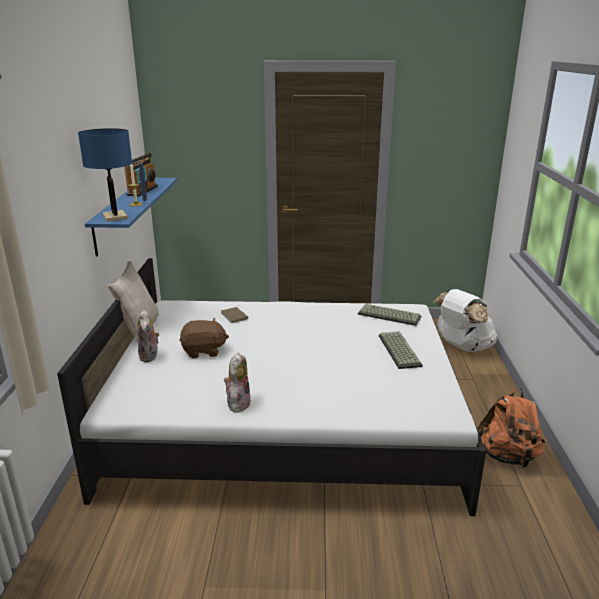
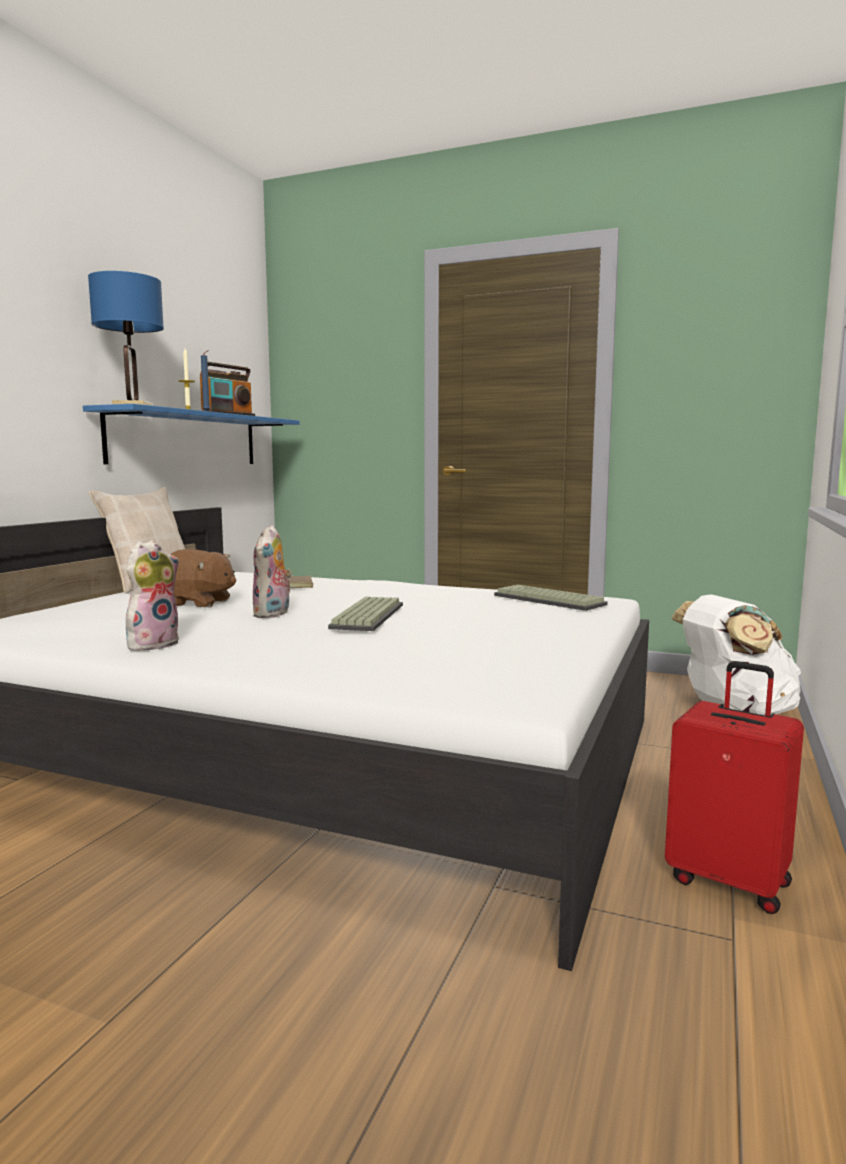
camera: 20 degrees right, 15 degrees down
plush toy [138,310,160,362] -> plush toy moved to [253,525,292,619]
keyboard [379,331,423,369] -> keyboard moved to [328,597,403,631]
orange backpack [478,388,545,468] -> red suitcase [665,661,804,914]

